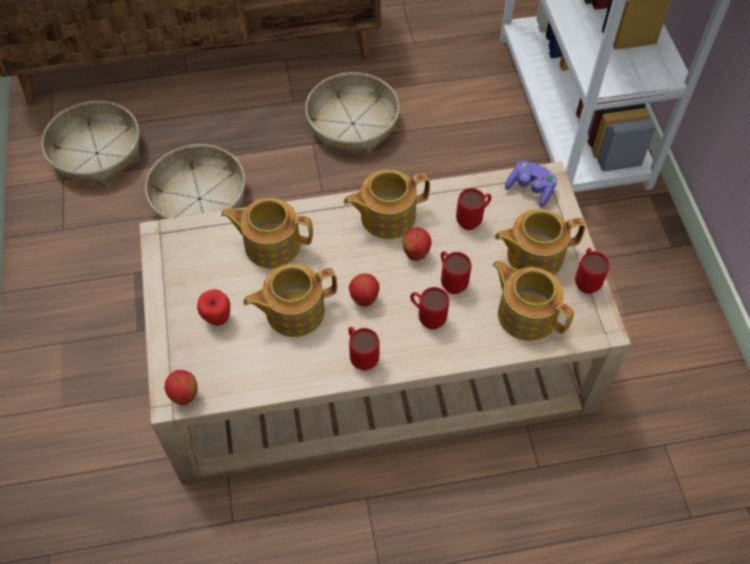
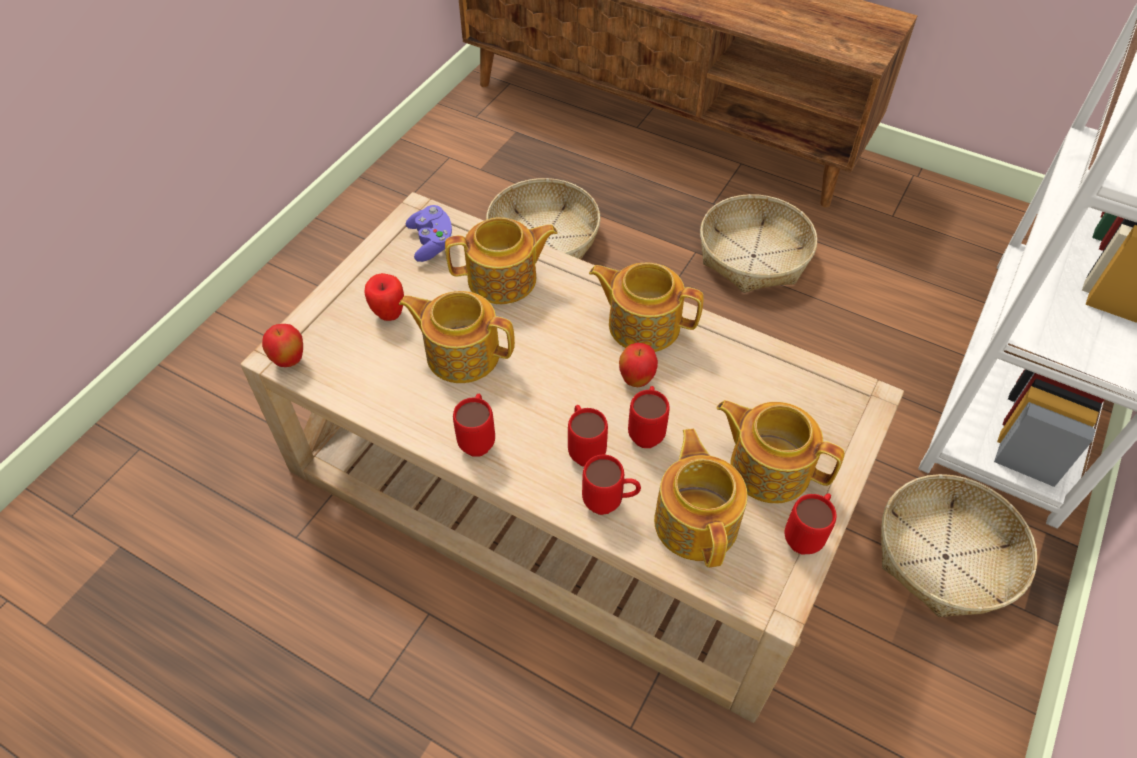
camera: 40 degrees right, 5 degrees down
basket [41,101,139,185] -> basket moved to [881,474,1037,617]
teapot [221,198,313,268] -> teapot turned 120 degrees clockwise [445,217,558,304]
apple [349,273,380,307] -> none
red mug [456,188,491,230] -> red mug moved to [582,455,641,515]
purple game controller [505,161,557,207] -> purple game controller moved to [406,205,452,262]

